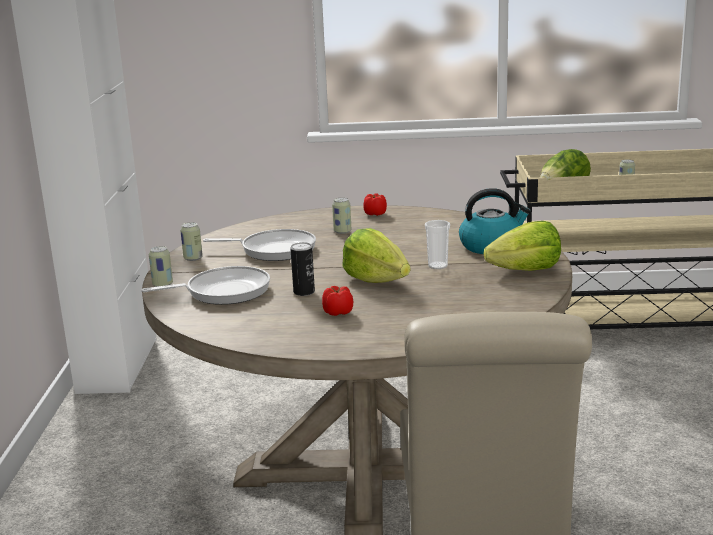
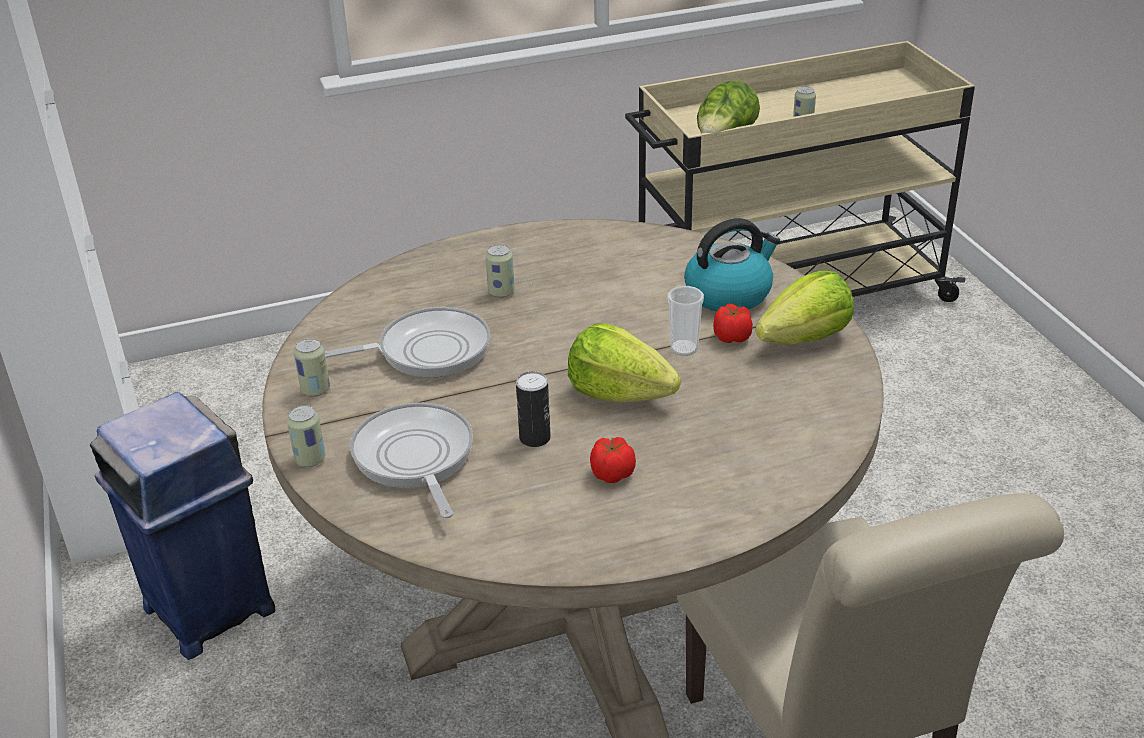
camera: 20 degrees left, 15 degrees up
frying pan [141,266,270,305] -> frying pan turned 75 degrees counterclockwise [350,402,473,518]
tomato [363,193,387,216] -> tomato moved to [713,304,753,343]
none -> blue trash can [90,392,275,660]

